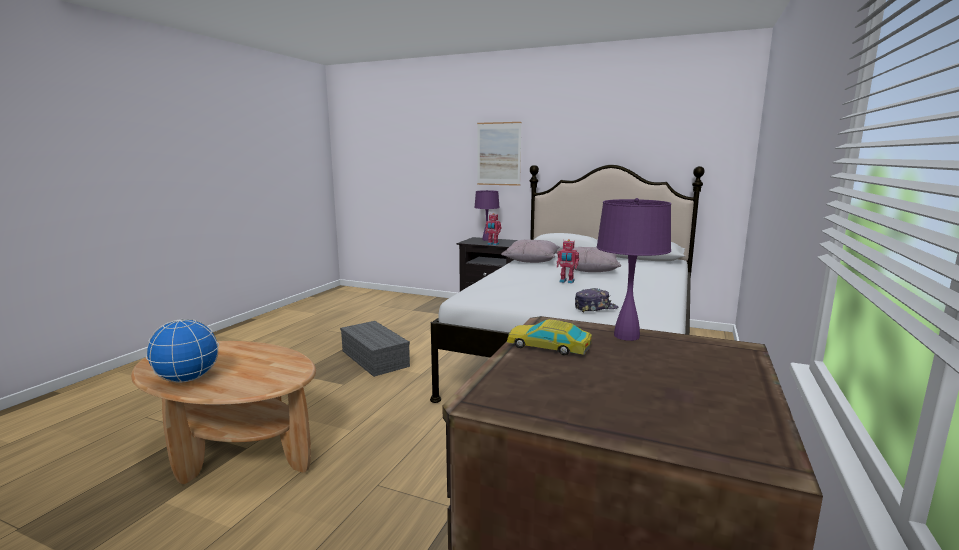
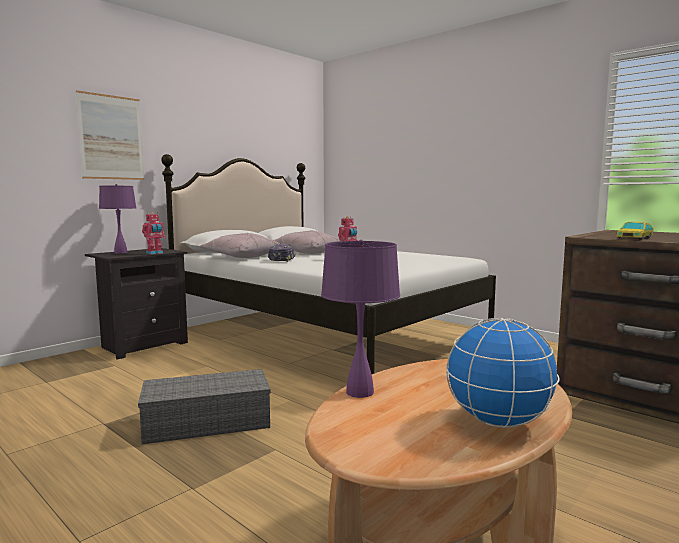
camera: 70 degrees left, 5 degrees down
cap [575,288,618,312] -> cap moved to [268,244,296,262]
purple table lamp [596,198,671,341] -> purple table lamp moved to [321,240,400,398]

